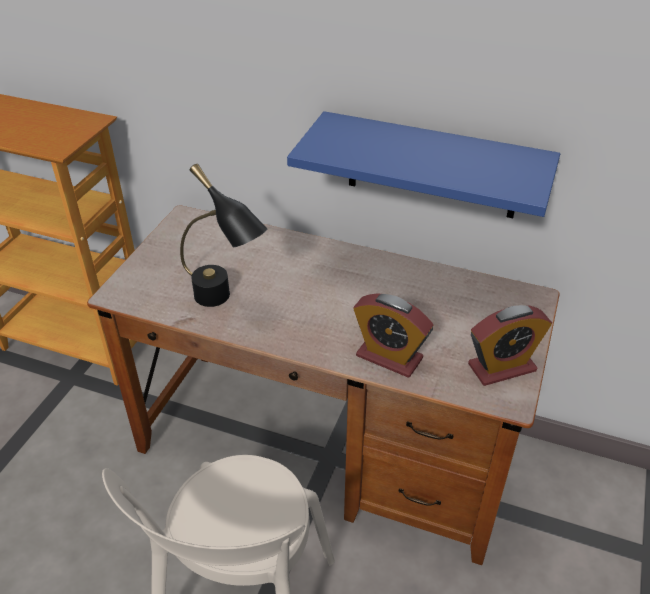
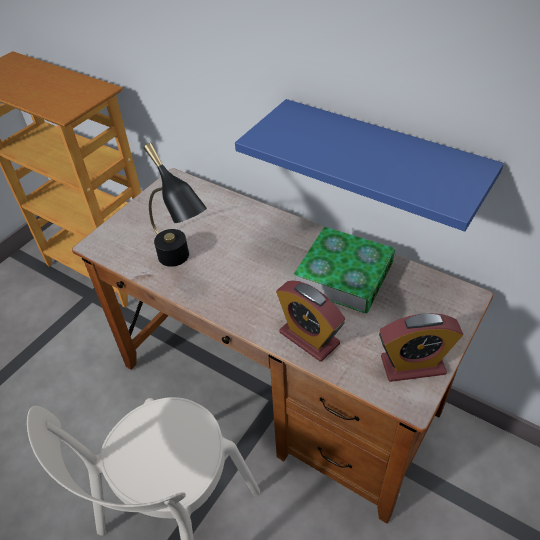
camera: 15 degrees right, 5 degrees up
none -> book [293,227,395,313]

